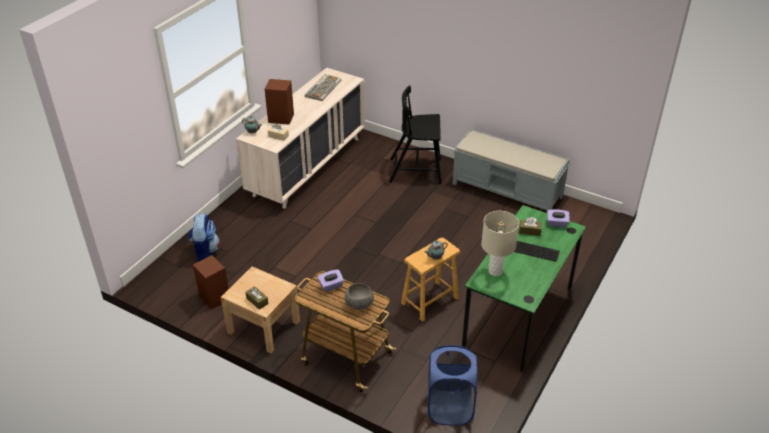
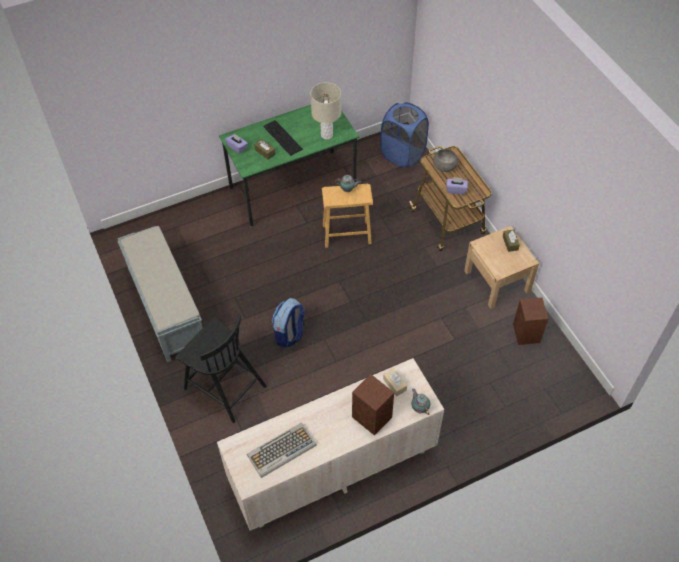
camera: 145 degrees left, 15 degrees up
backpack [188,213,220,262] -> backpack moved to [272,298,305,348]

